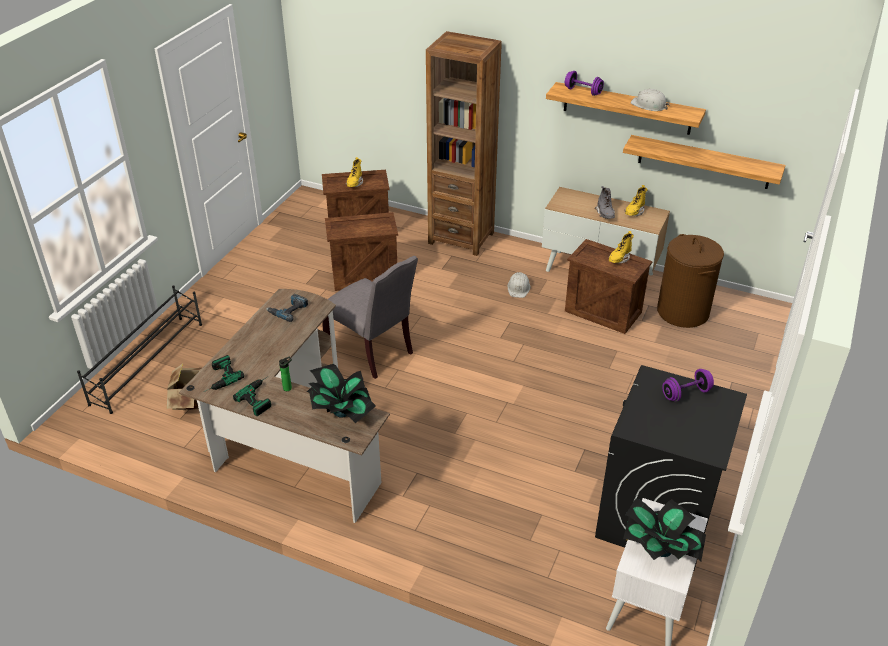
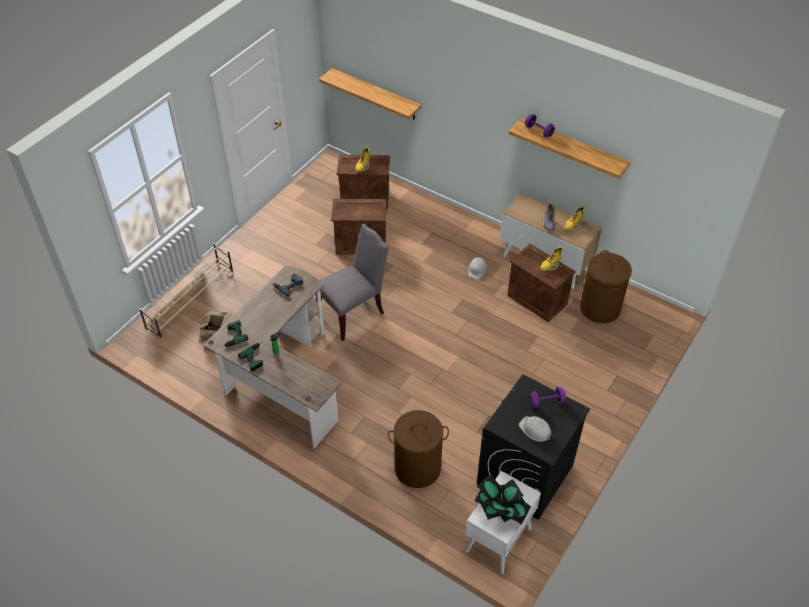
camera: 10 degrees right, 10 degrees up
black shoe rack [77,285,202,414] -> beige shoe rack [139,243,233,339]
potted plant [307,364,376,423] -> none
grey chair [322,256,418,379] -> grey chair turned 90 degrees counterclockwise [316,224,389,341]
brown bookcase [426,31,502,256] -> none
shelf [623,135,786,189] -> shelf moved to [319,68,422,120]
white hard hat [630,89,670,111] -> white hard hat moved to [519,416,552,442]
none -> brown laundry basket [388,410,449,488]

